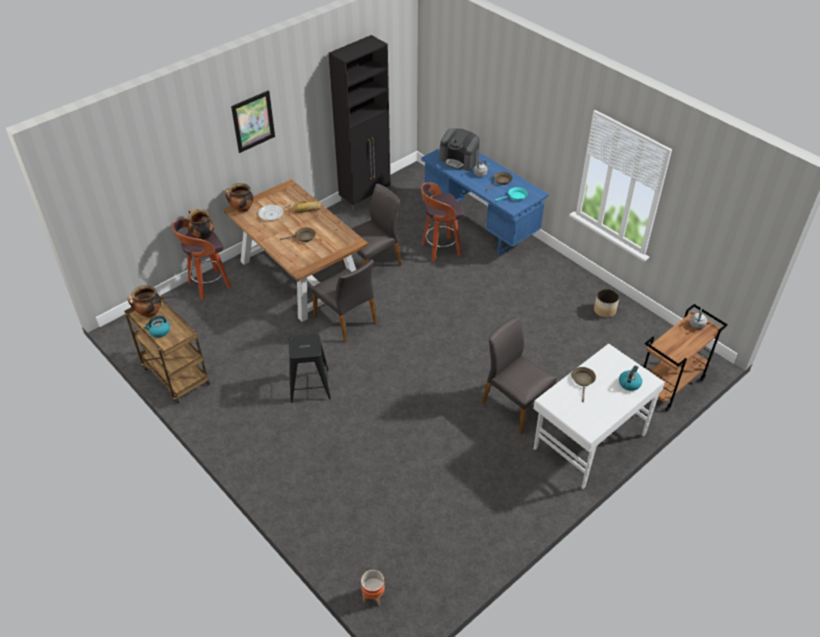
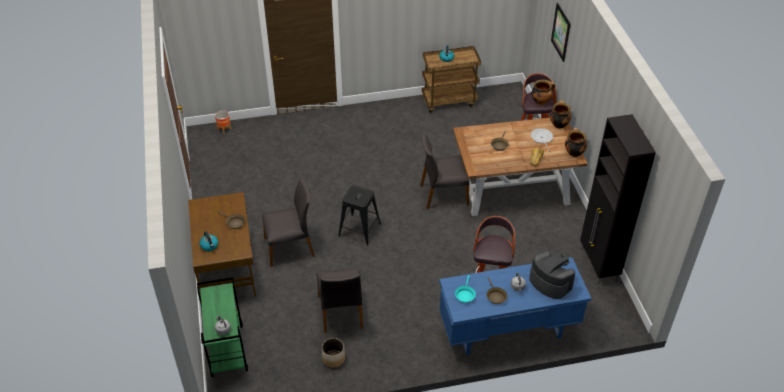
camera: 120 degrees right, 0 degrees up
cooking pot [127,285,161,318] -> cooking pot moved to [565,128,587,157]
picture [231,90,275,153] -> picture moved to [551,3,571,62]
black stool [289,334,331,403] -> black stool moved to [338,185,381,245]
grey chair [341,184,402,266] -> grey chair moved to [316,268,363,333]
coffee machine [440,128,480,171] -> coffee machine turned 75 degrees clockwise [529,251,575,299]
white desk [533,344,665,489] -> brown desk [188,192,256,296]
brown cart [644,304,728,411] -> green cart [197,277,248,377]

